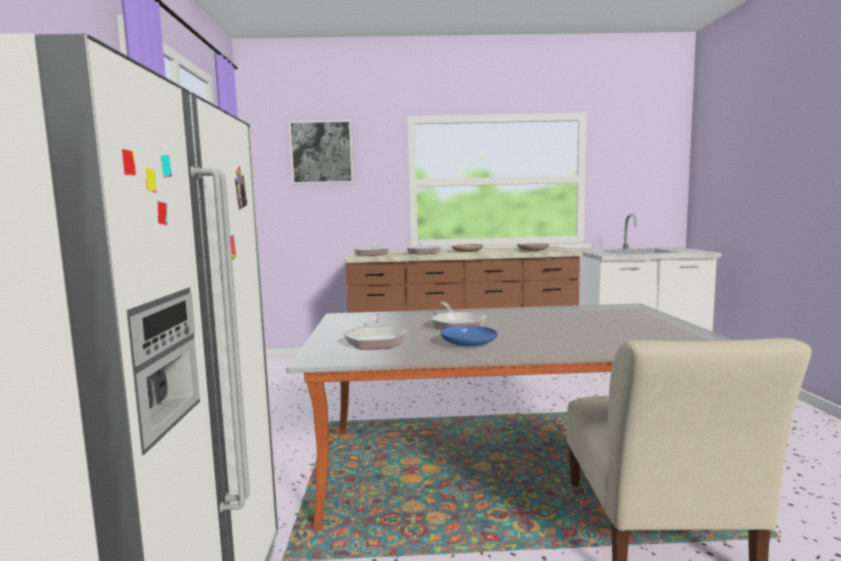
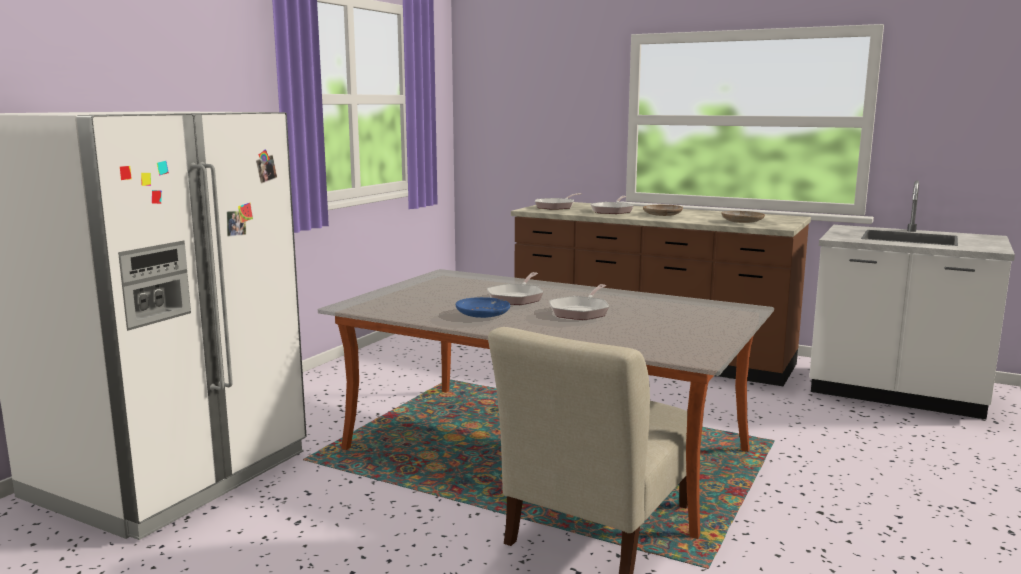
camera: 30 degrees right, 5 degrees up
picture [288,119,354,185] -> none
frying pan [343,313,408,350] -> frying pan moved to [549,284,609,320]

